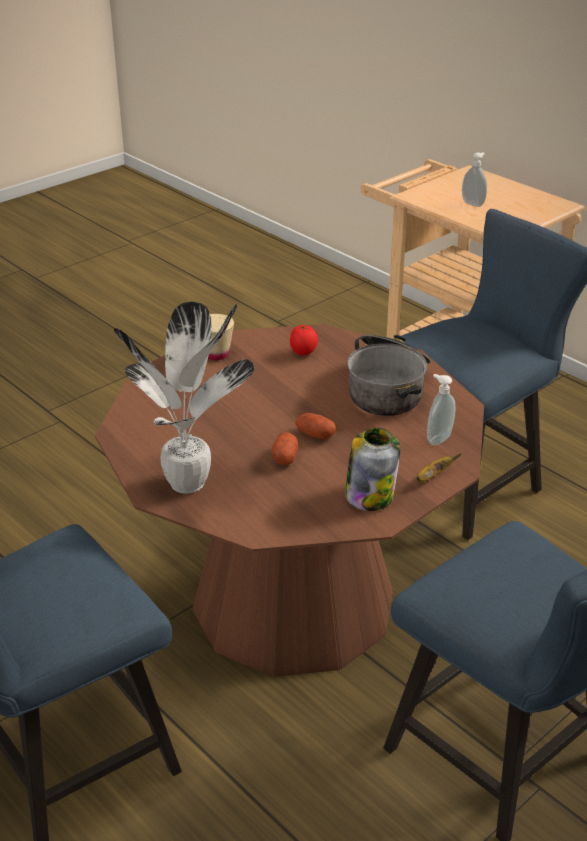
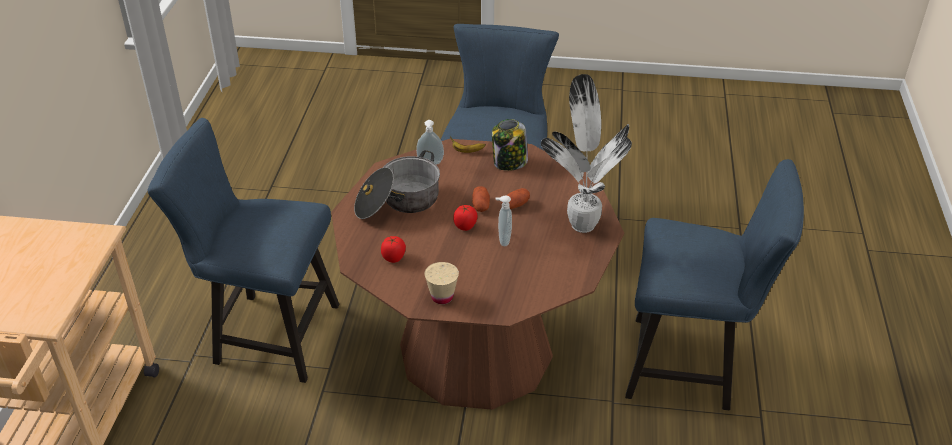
camera: 130 degrees left, 5 degrees up
soap dispenser [462,152,487,207] -> soap dispenser moved to [496,195,512,246]
none -> tomato [453,205,478,231]

